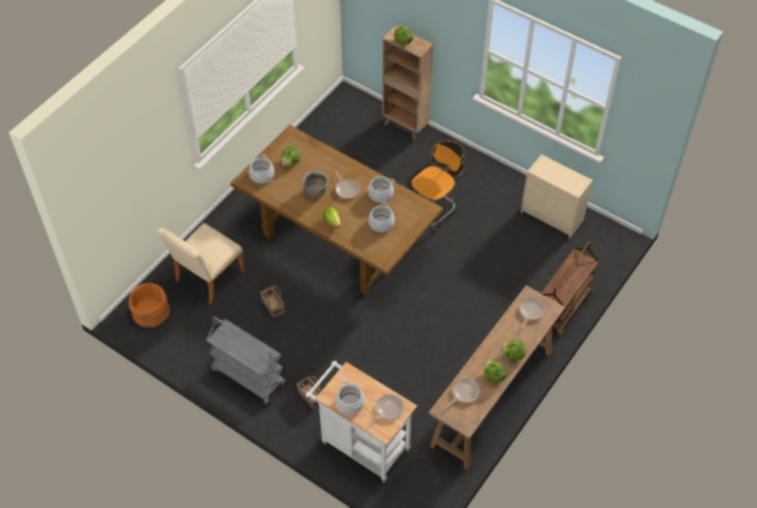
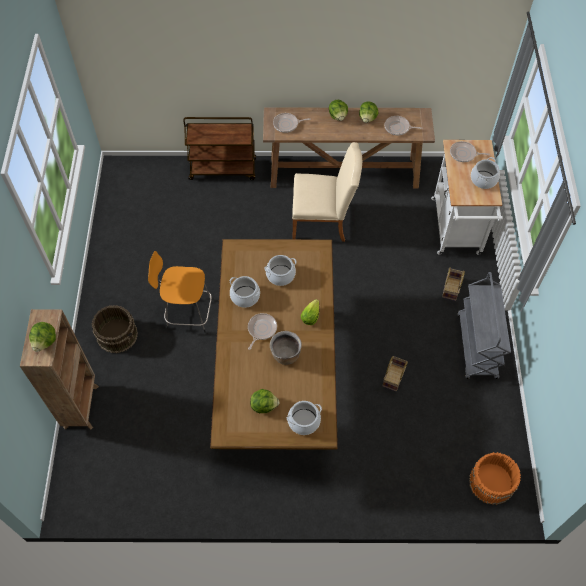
camera: 125 degrees left, 5 degrees up
beige chair [157,223,245,305] -> beige chair moved to [292,142,362,242]
beige dresser [521,154,593,238] -> none

